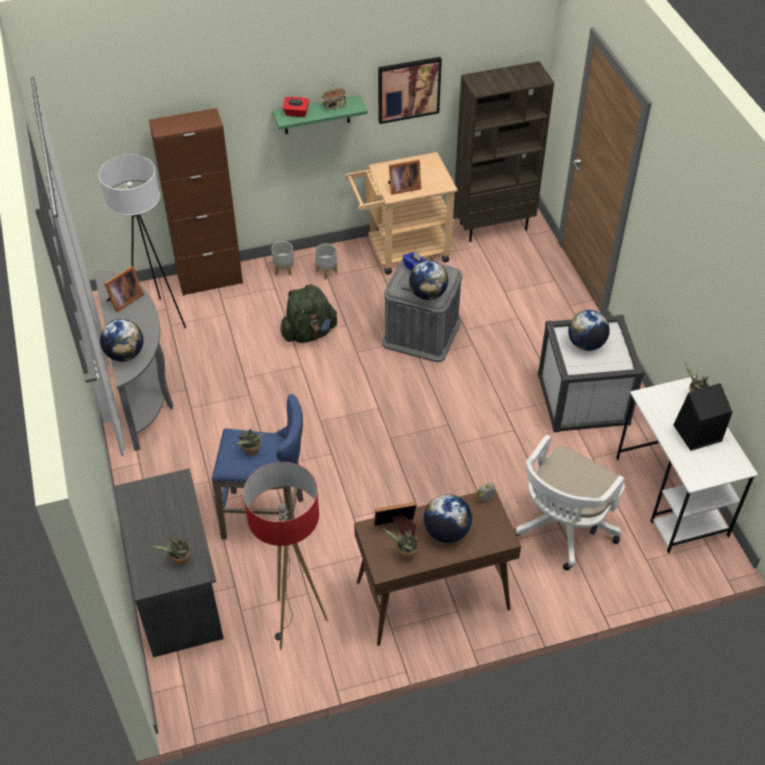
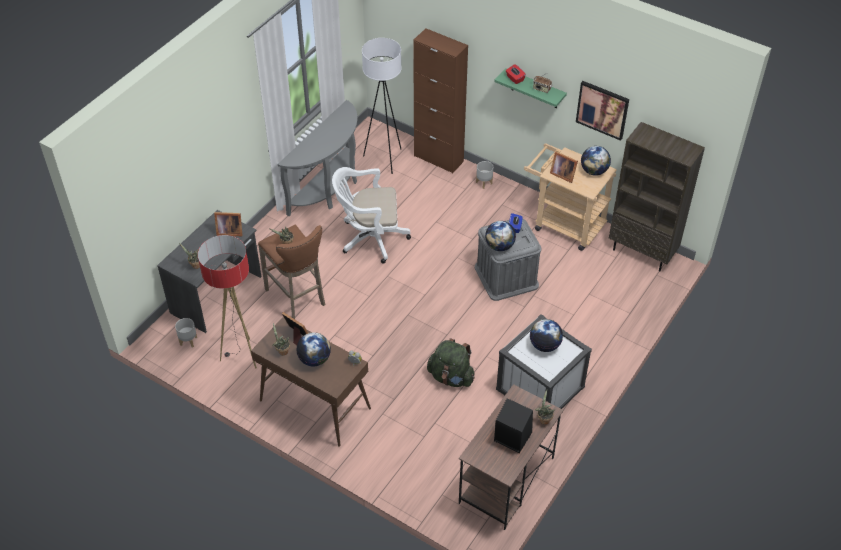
camera: 50 degrees right, 0 degrees up
globe [100,319,143,361] -> globe moved to [581,146,611,176]
picture frame [104,266,144,312] -> picture frame moved to [214,212,242,236]
blue stool [212,394,304,540] -> brown stool [258,225,325,319]
green backpack [280,284,337,343] -> green backpack moved to [427,338,475,387]
grey planter [315,244,337,280] -> grey planter moved to [175,318,197,347]
white office chair [514,435,625,570] -> white office chair moved to [332,167,411,264]
white desk [616,376,758,554] -> brown desk [458,384,563,530]

